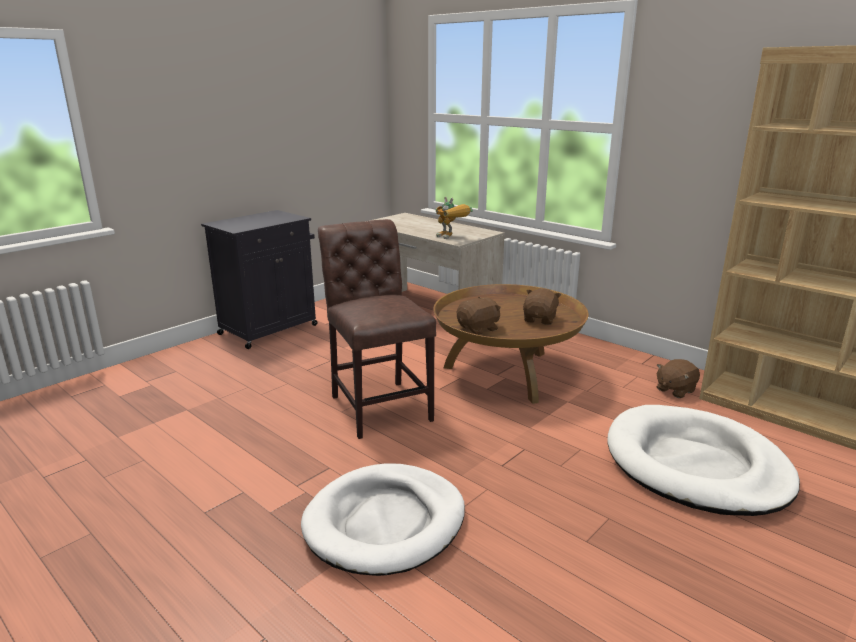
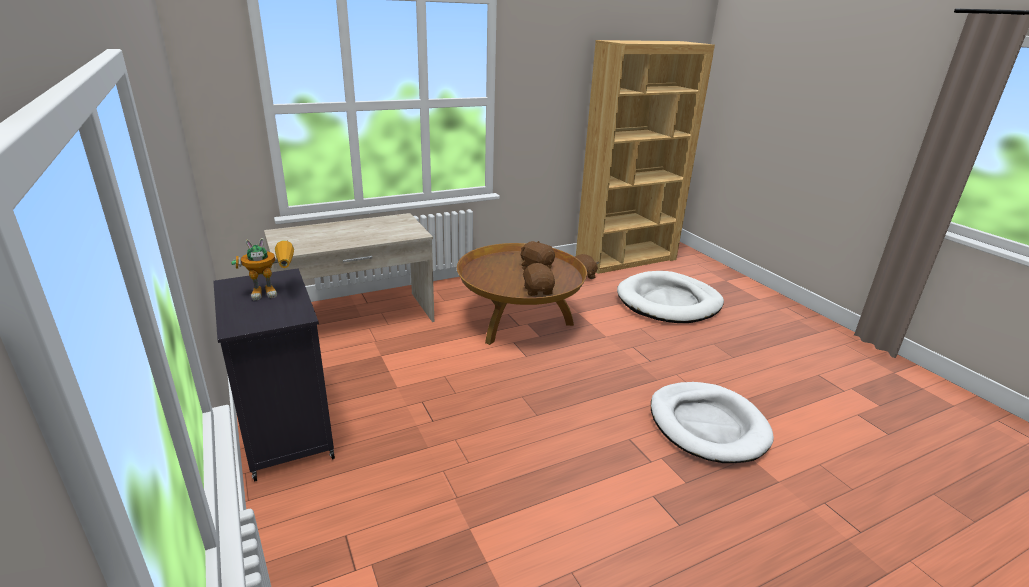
camera: 70 degrees left, 5 degrees up
brown chair [318,219,436,439] -> none
toy robot [435,197,473,239] -> toy robot moved to [231,238,294,300]

